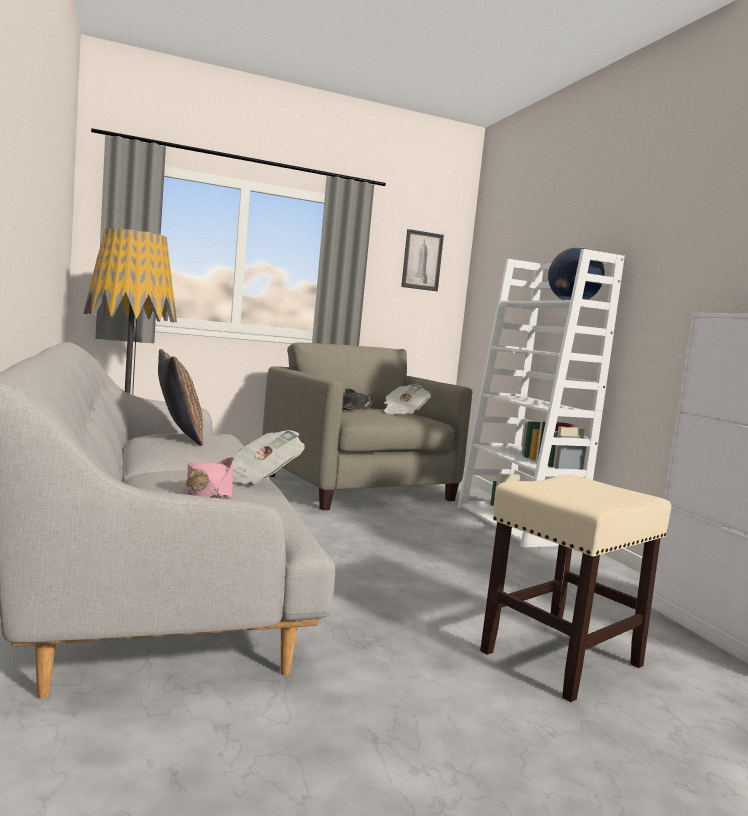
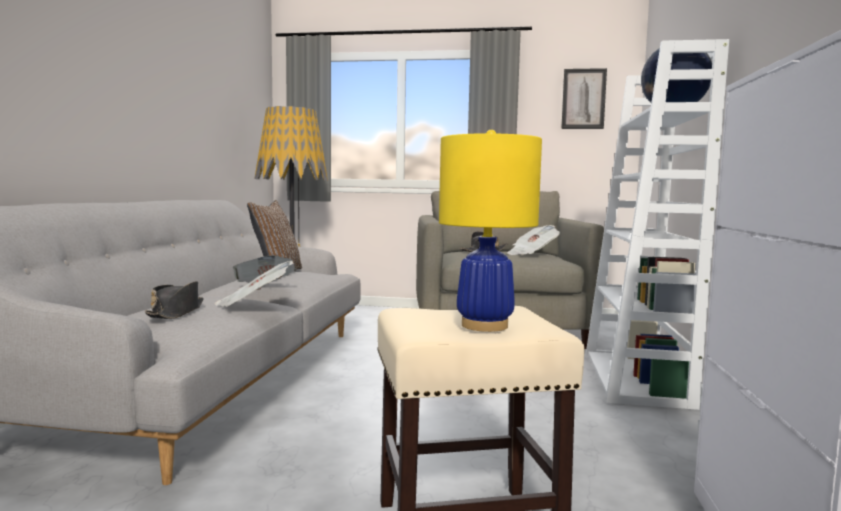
camera: 30 degrees right, 0 degrees up
pink hat [186,457,234,499] -> black hat [145,281,203,319]
none -> newspaper [233,255,296,283]
none -> yellow table lamp [439,130,542,332]

